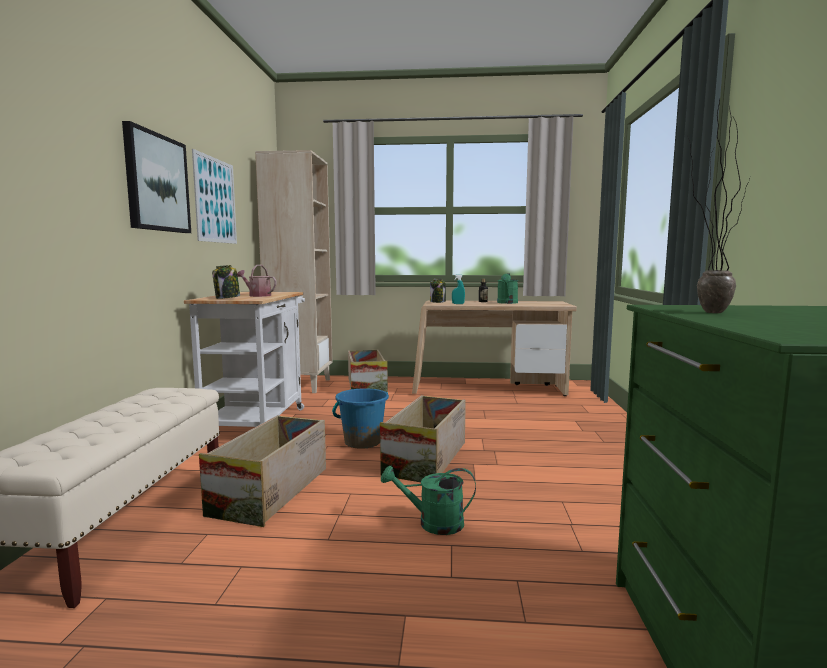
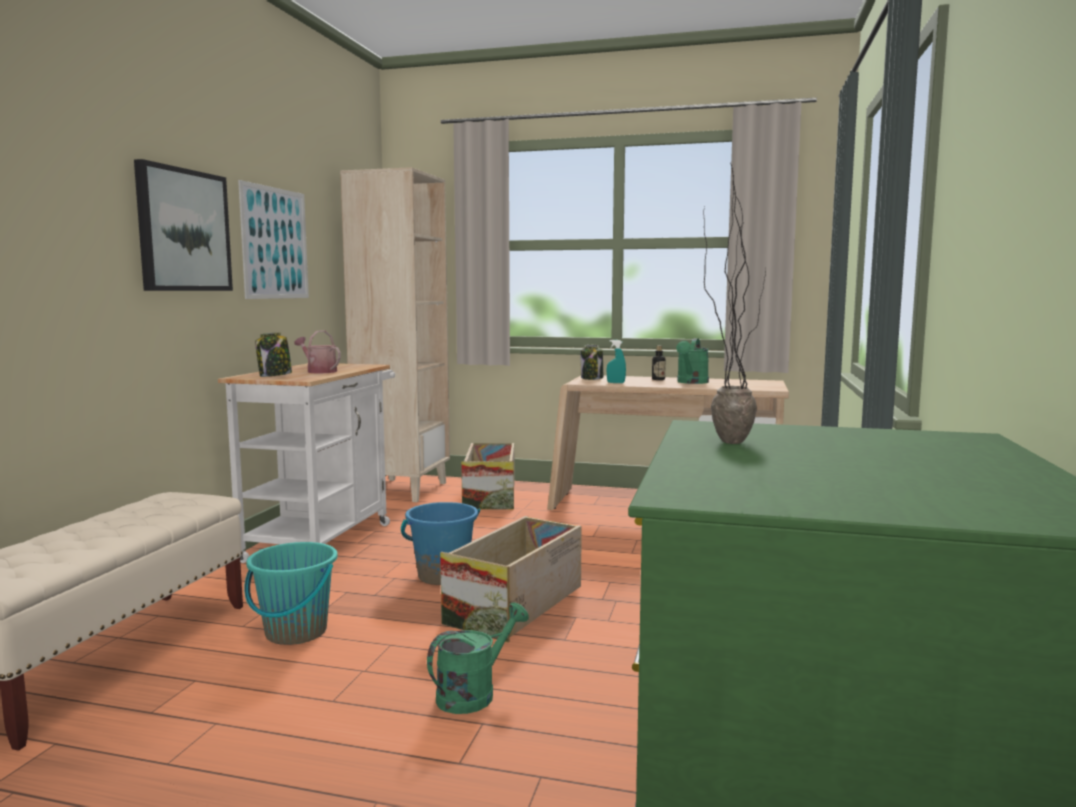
camera: 10 degrees right, 0 degrees up
crate [199,415,326,527] -> turquoise bucket [244,542,338,645]
green watering can [381,466,476,535] -> green watering can turned 120 degrees clockwise [427,602,529,714]

